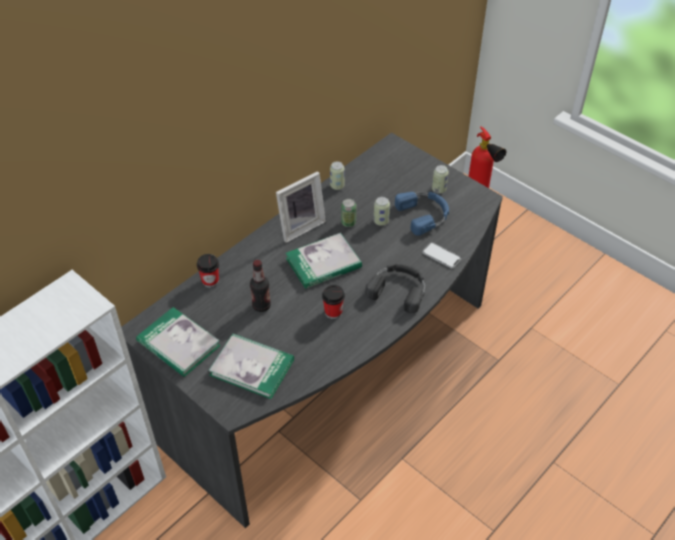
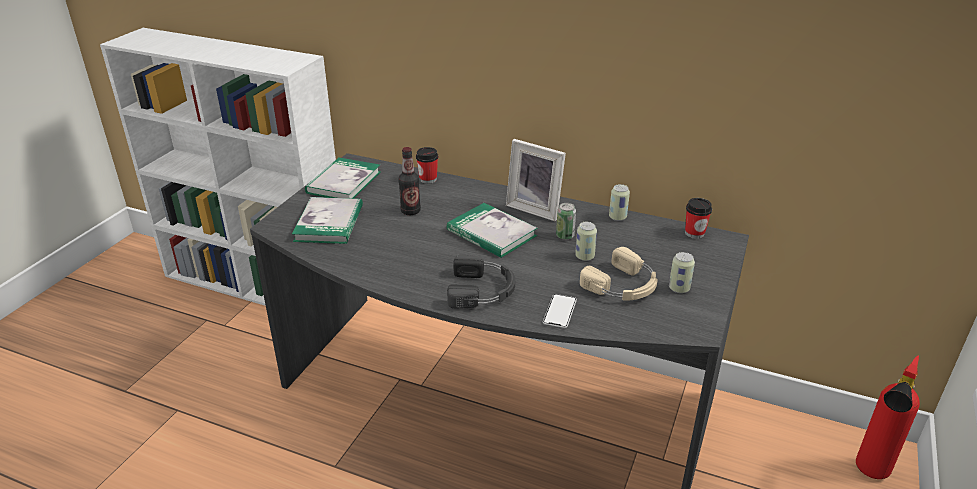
camera: 70 degrees right, 15 degrees down
cup [322,285,345,319] -> cup moved to [685,198,712,239]
blue headphones [395,192,449,236] -> beige headphones [580,247,658,301]

